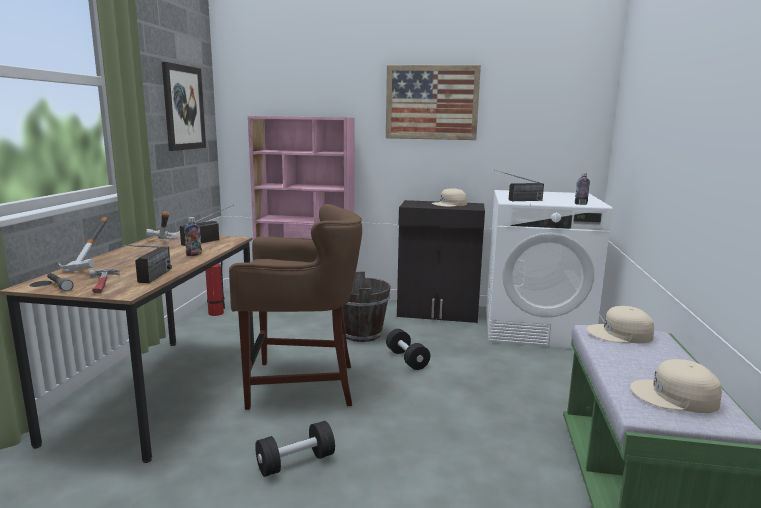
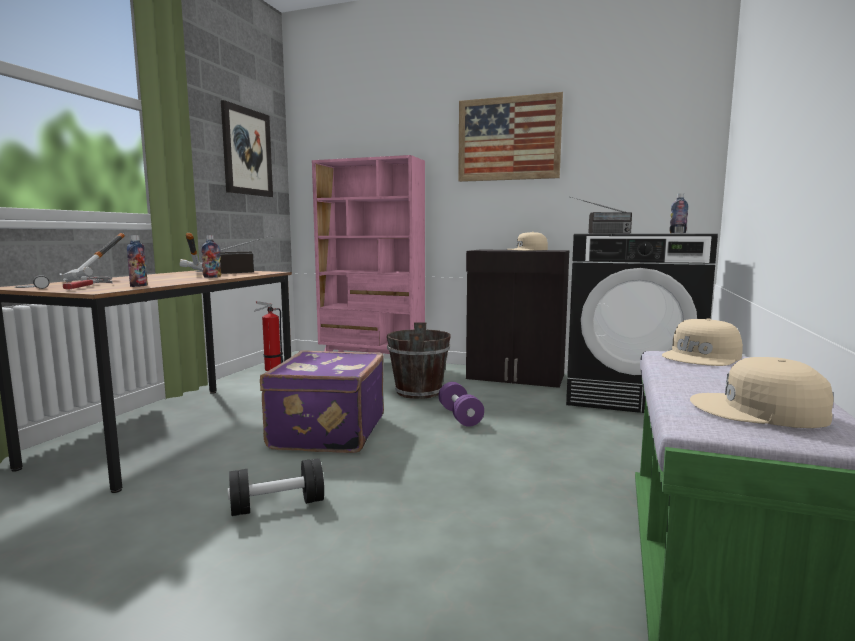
camera: 10 degrees right, 5 degrees down
radio [119,245,172,283] -> bottle [127,235,148,287]
brown stool [229,204,362,410] -> purple suitcase [260,350,384,453]
black dumbbell [386,329,430,370] -> purple dumbbell [439,382,484,427]
white washing machine [486,190,612,349] -> black washing machine [566,234,718,413]
beige cap [587,306,654,344] -> beige cap turned 60 degrees counterclockwise [662,319,743,366]

